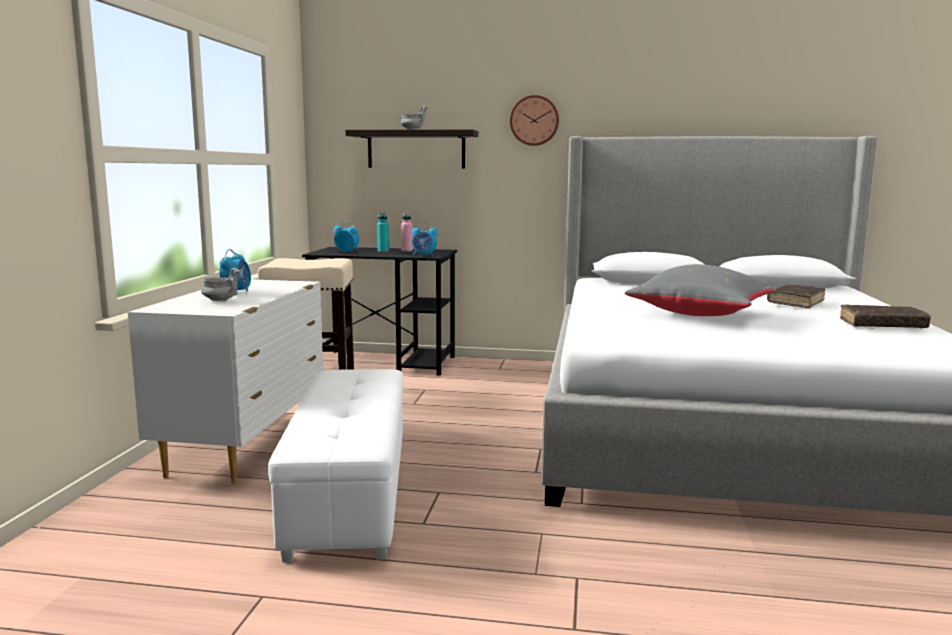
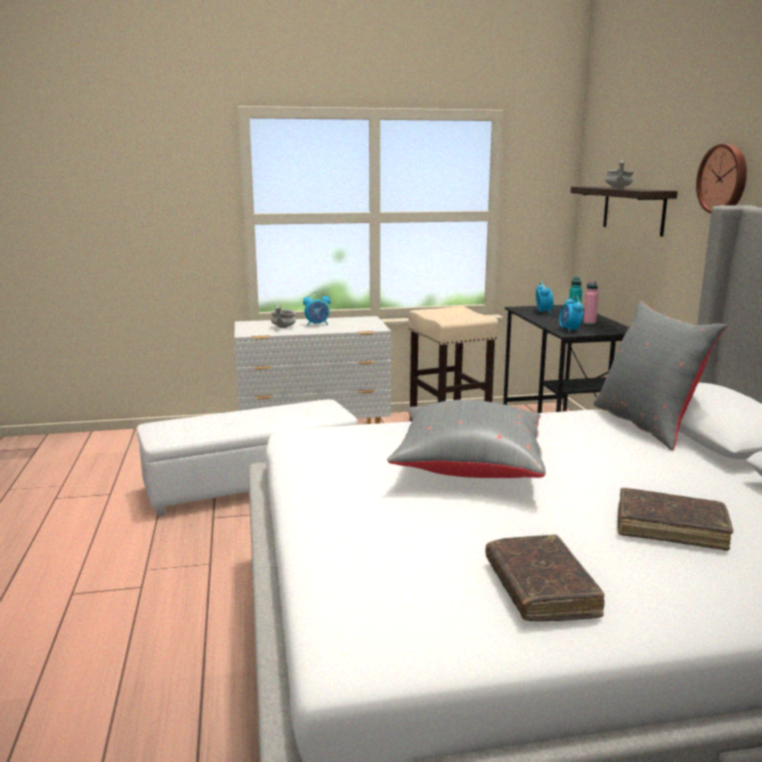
camera: 70 degrees right, 5 degrees up
none -> grey pillow [594,301,727,451]

